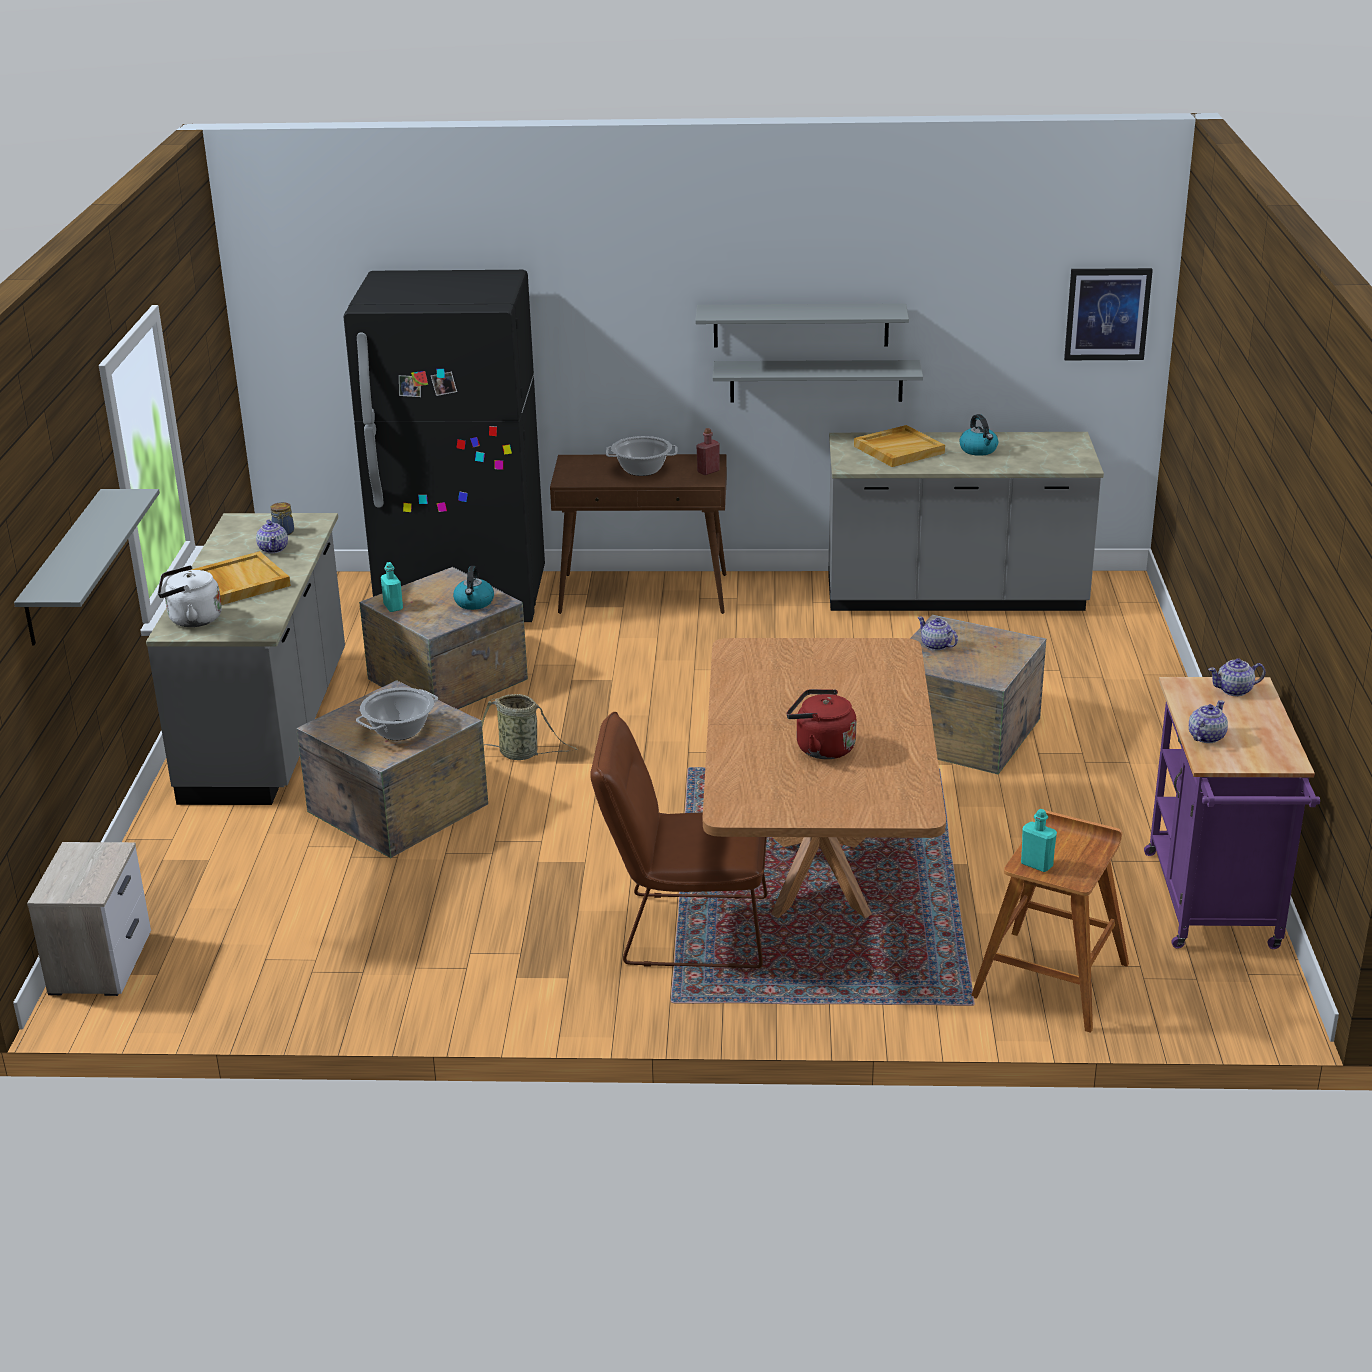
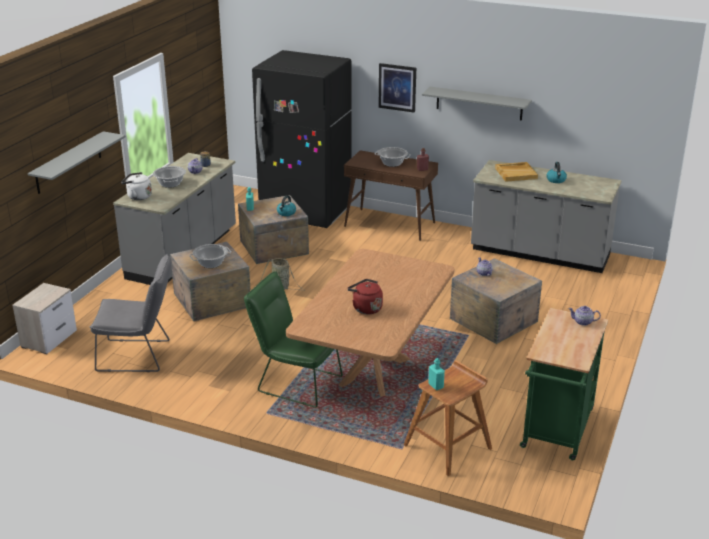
camera: 20 degrees right, 0 degrees up
beige tray [192,551,291,605] -> cooking pot [153,166,186,188]
brown chair [590,712,767,968] -> green chair [244,271,343,408]
grey shelf [713,360,923,403] -> none
picture [1064,268,1153,360] -> picture moved to [379,63,416,113]
purple cart [1144,677,1320,949] -> green cart [520,308,608,460]
teapot [1189,700,1228,743] -> none
none -> grey chair [90,254,172,372]

